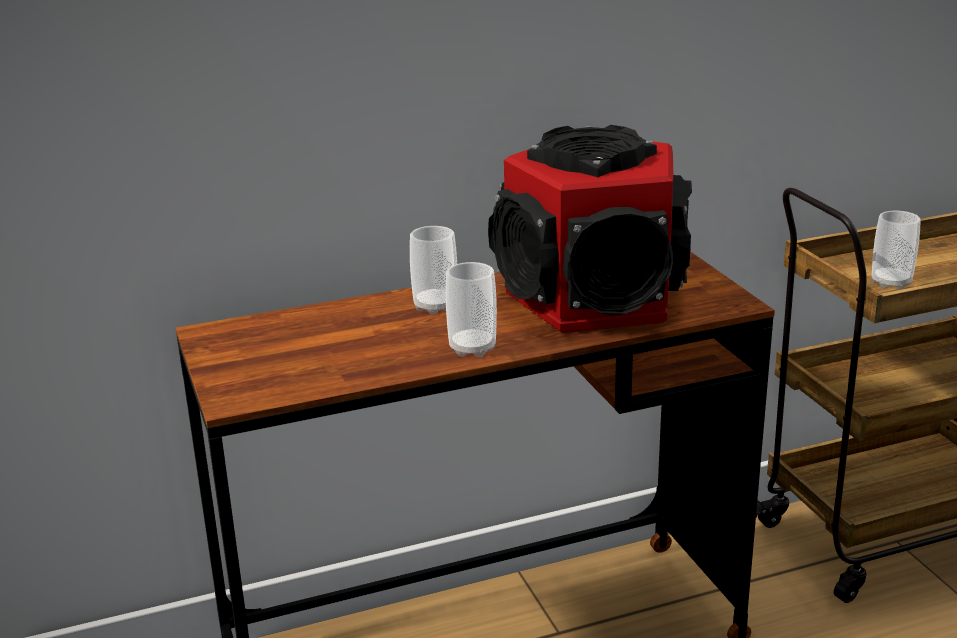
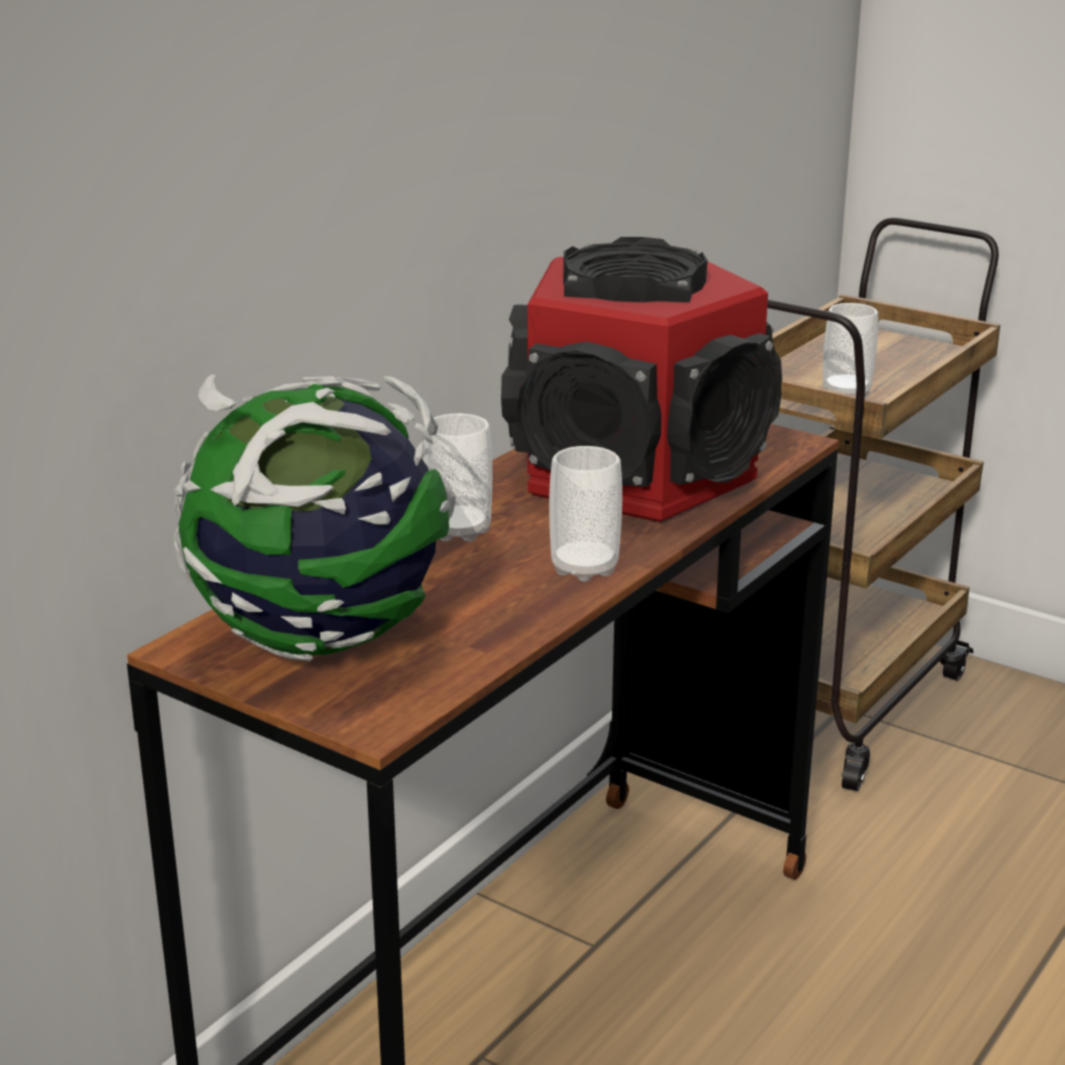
camera: 35 degrees left, 0 degrees up
none -> globe [174,374,456,661]

